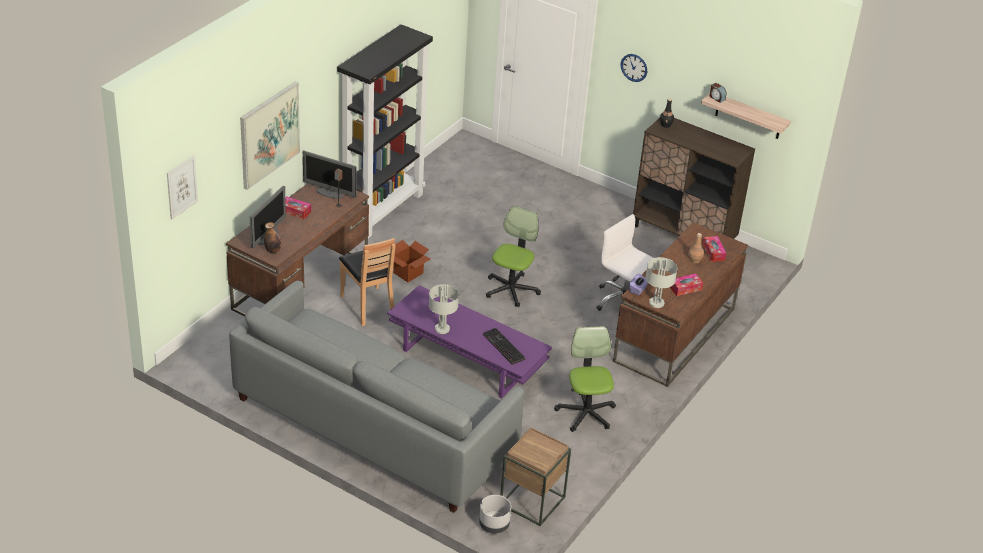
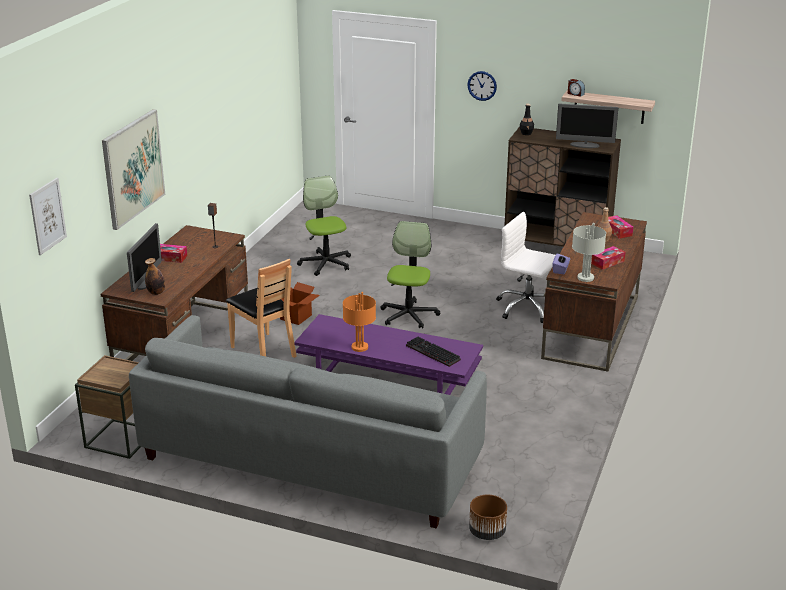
camera: 10 degrees left, 10 degrees down
monitor [303,151,357,199] -> monitor moved to [556,103,618,148]
black bookcase [337,24,433,238] -> none
grey table lamp [429,284,459,334] -> orange table lamp [343,292,376,352]
grey planter [479,495,511,534] -> brown planter [469,495,507,540]
brown side table [500,427,571,526] -> brown side table moved to [75,355,141,459]
office chair [554,326,616,432] -> office chair moved to [297,176,351,276]

